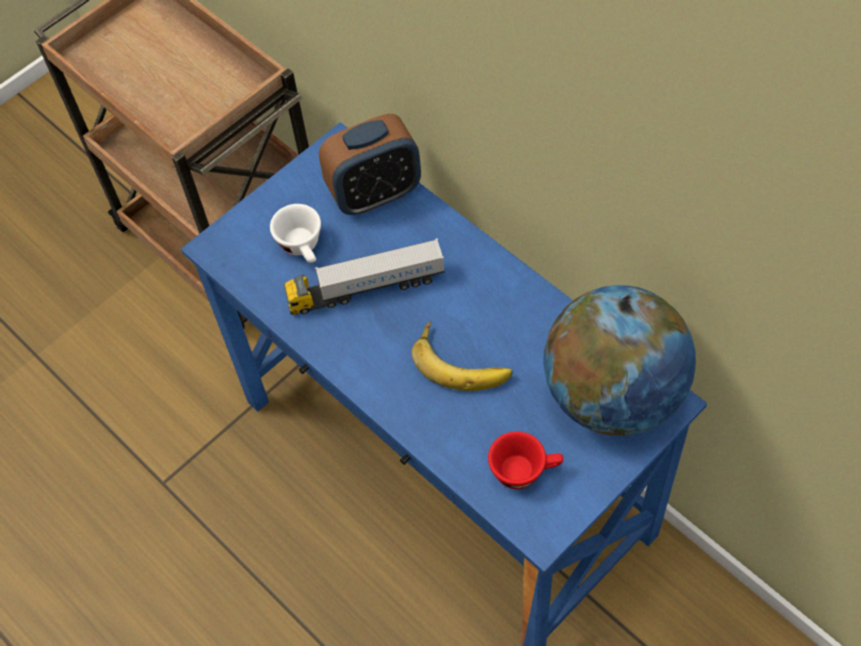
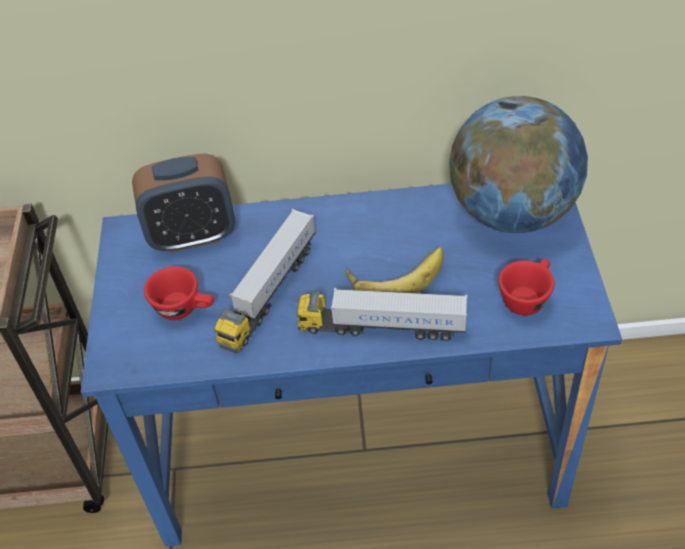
camera: 50 degrees left, 10 degrees down
white cup [270,204,321,263] -> red cup [144,266,214,320]
alarm clock [319,114,421,215] -> alarm clock turned 60 degrees clockwise [132,153,235,253]
none -> toy truck [296,288,467,341]

